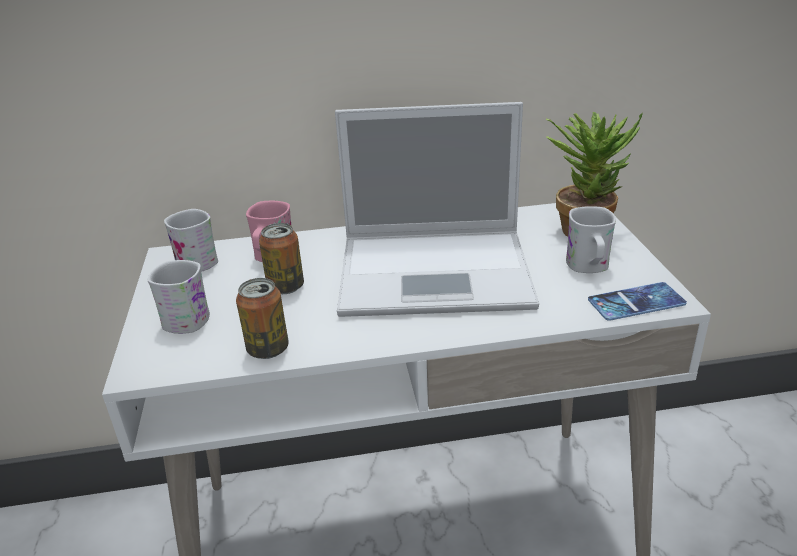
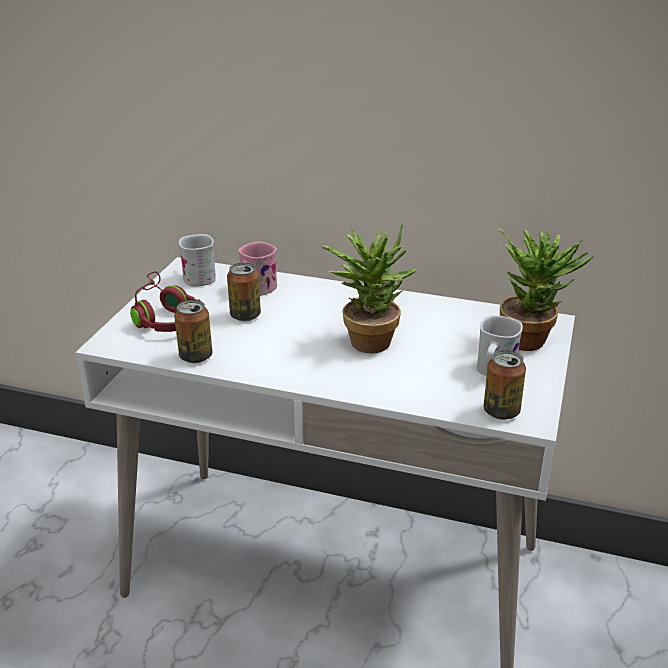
camera: 25 degrees right, 0 degrees up
white mug [147,260,210,334] -> red headphones [130,271,200,332]
laptop [335,102,539,317] -> potted plant [321,223,417,353]
phone [588,282,687,321] -> can [484,350,526,420]

